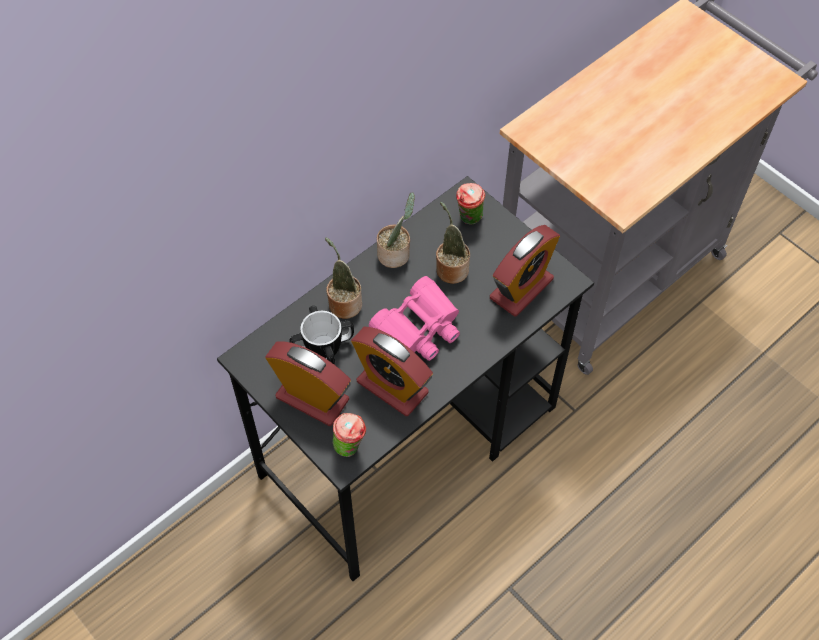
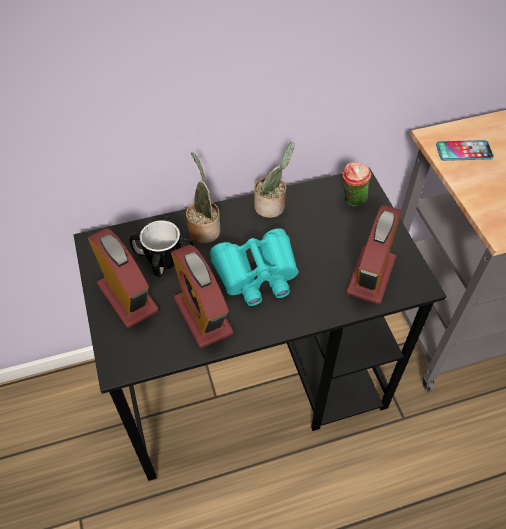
camera: 25 degrees right, 5 degrees down
cup [333,413,366,457] -> none
pink binoculars [369,276,460,361] -> turquoise binoculars [210,228,299,306]
potted plant [436,202,470,284] -> none
alarm clock [490,225,560,316] -> alarm clock turned 135 degrees clockwise [346,205,402,304]
none -> phone [436,140,494,161]

